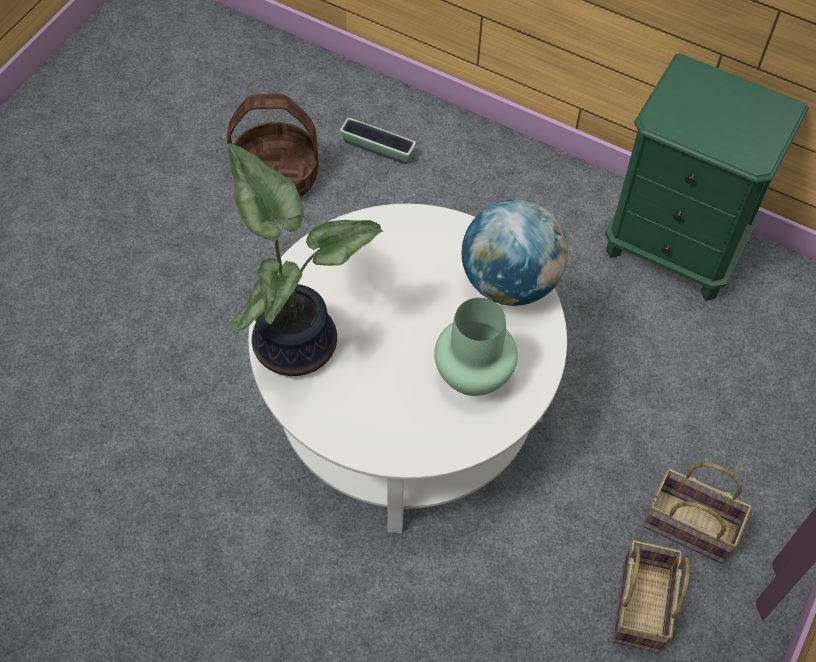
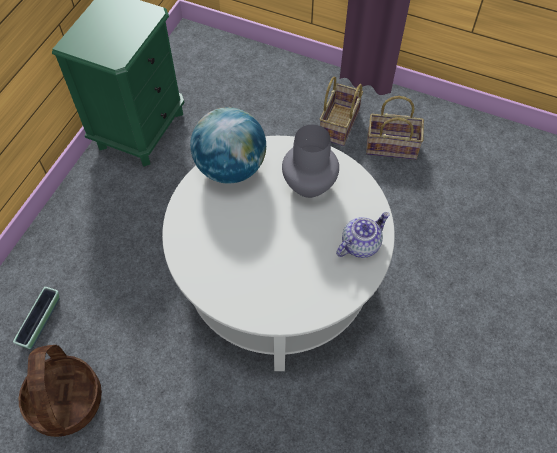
camera: 95 degrees left, 0 degrees up
potted plant [227,143,383,376] -> none
green vase [434,298,518,396] -> grey vase [282,125,339,198]
none -> teapot [336,212,390,258]

